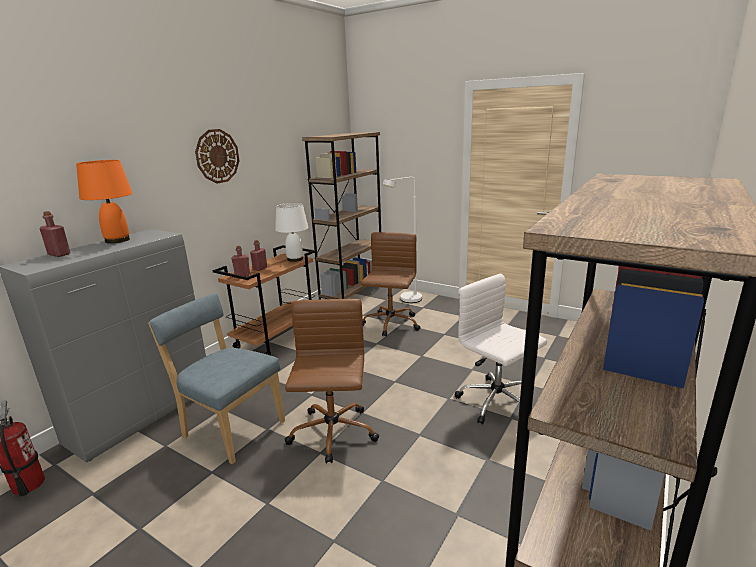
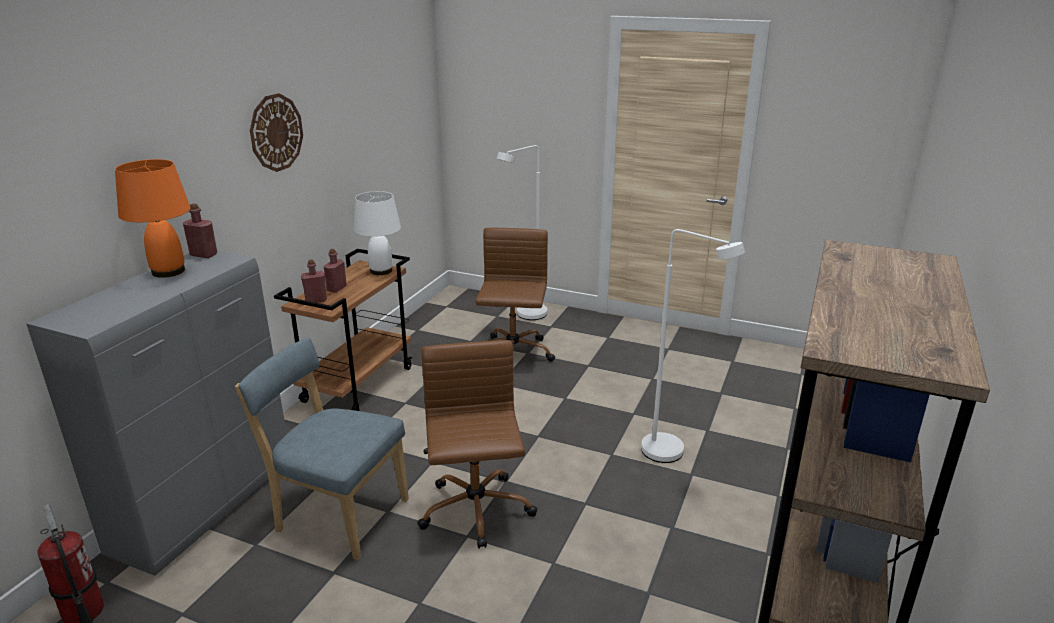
camera: 10 degrees left, 5 degrees up
red bottle [39,211,70,257] -> red bottle moved to [183,203,217,258]
brown bookcase [302,132,381,299] -> none
white office chair [454,274,547,425] -> white floor lamp [641,229,745,463]

